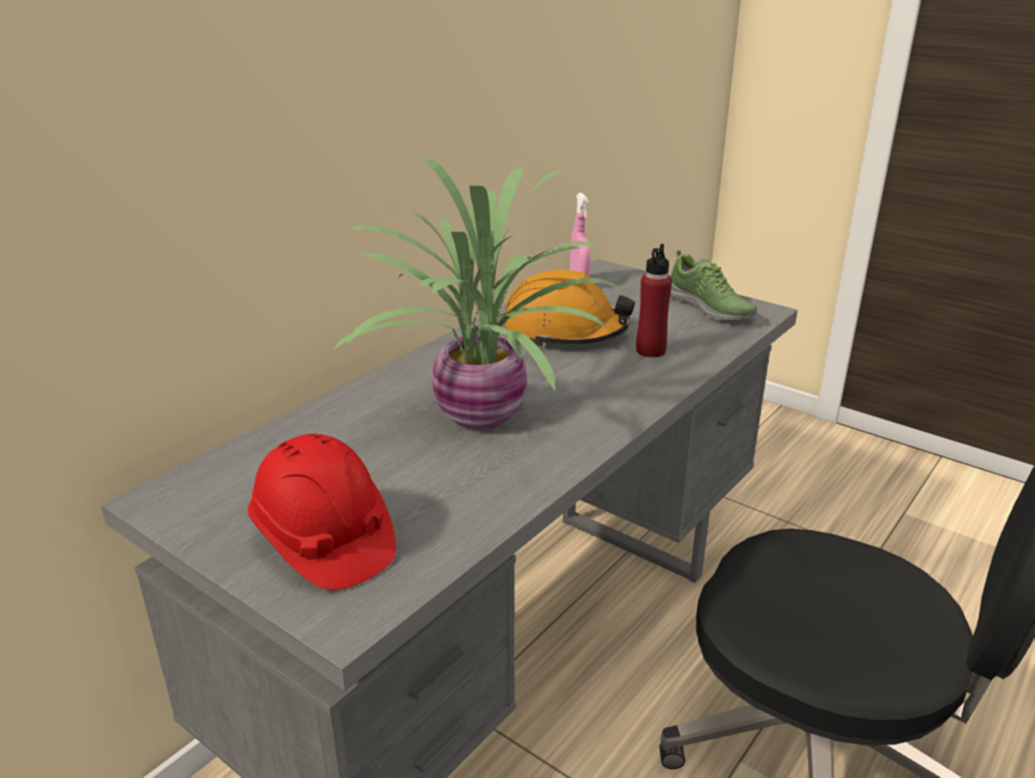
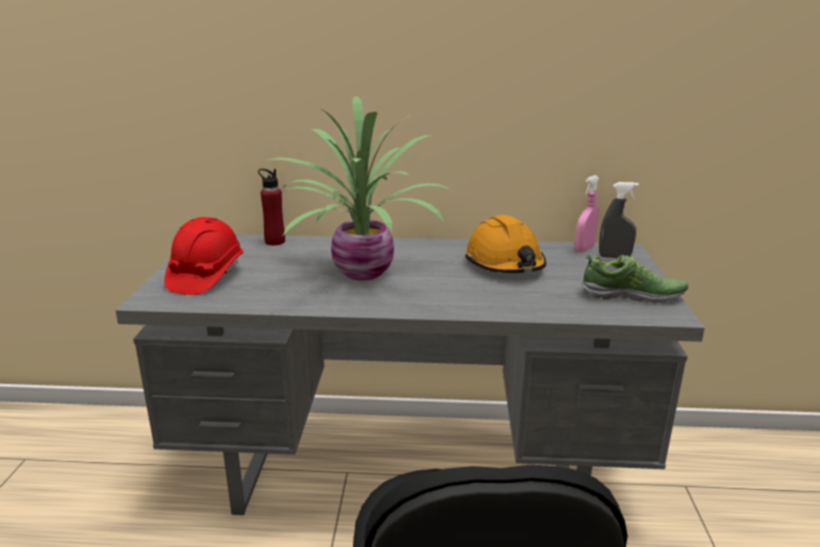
camera: 55 degrees right, 5 degrees down
red bottle [636,244,672,358] -> red bottle moved to [258,169,285,245]
shoe [670,250,757,320] -> shoe turned 105 degrees counterclockwise [581,254,688,303]
none -> grey spray bottle [599,182,639,258]

